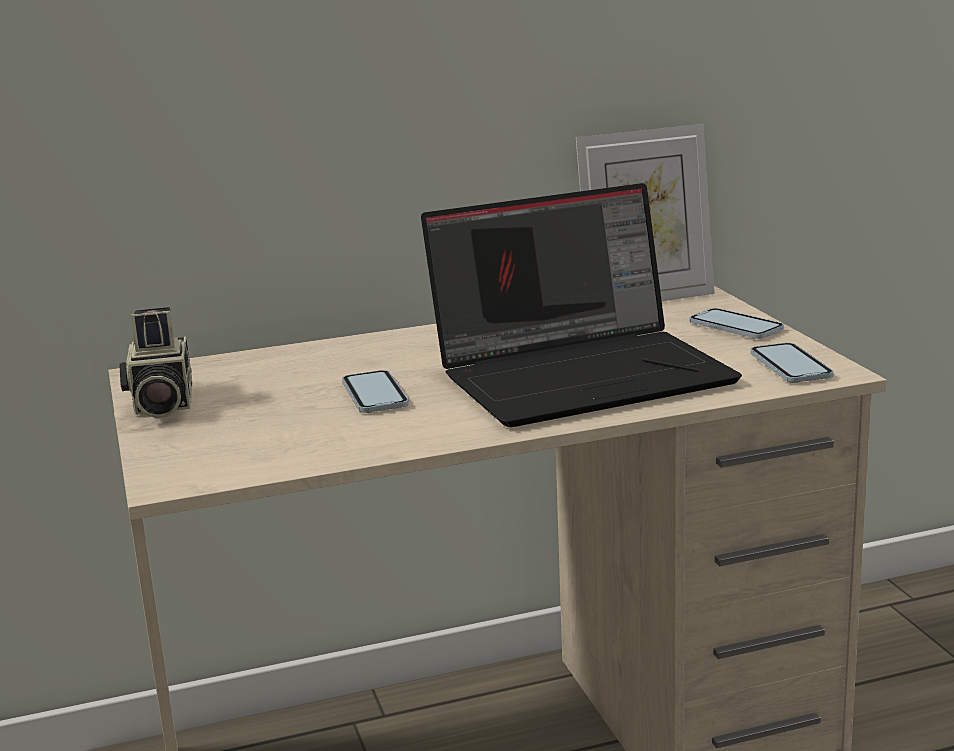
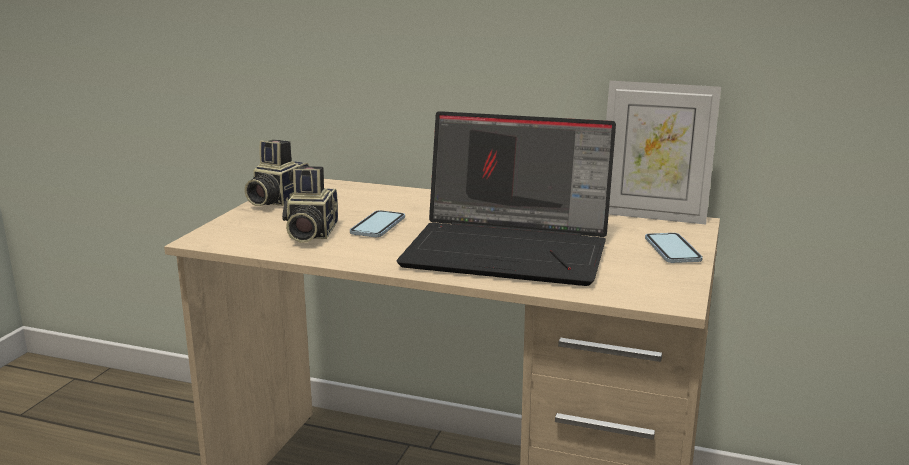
camera: 35 degrees right, 0 degrees up
phone [750,343,834,383] -> none
none -> camera [282,166,338,243]

